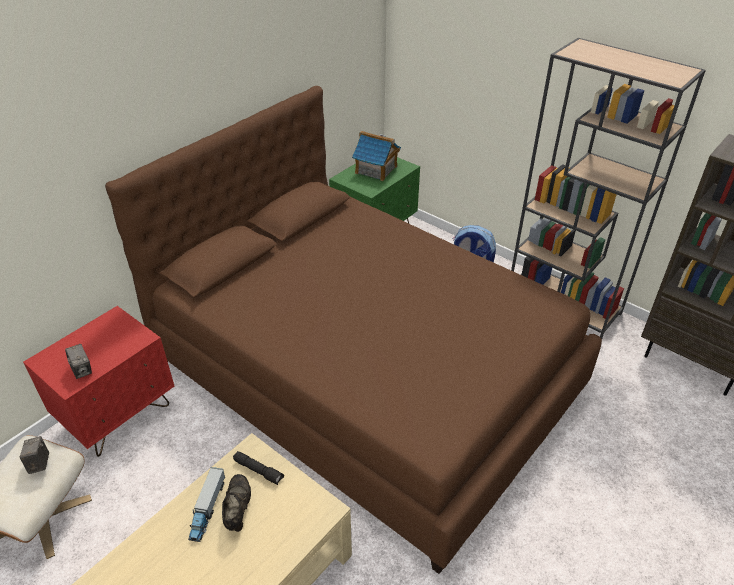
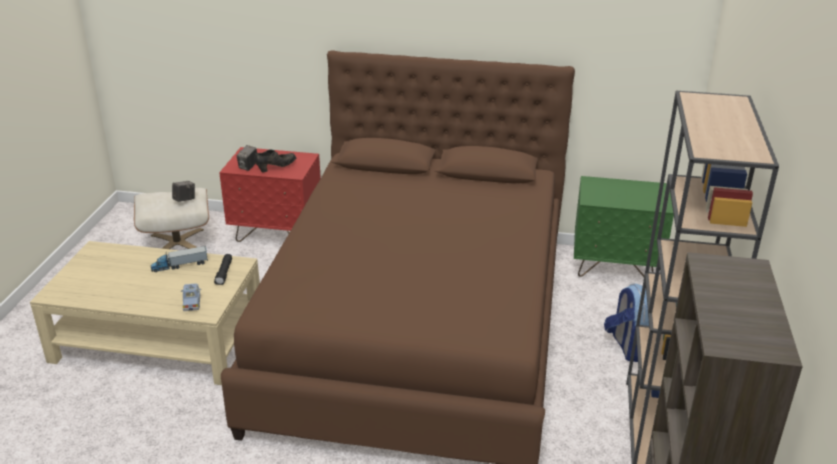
camera: 60 degrees right, 10 degrees down
black shoe [222,474,251,532] -> black shoe moved to [254,150,296,172]
toy house [352,131,401,181] -> none
none -> blue toy car [181,284,201,311]

